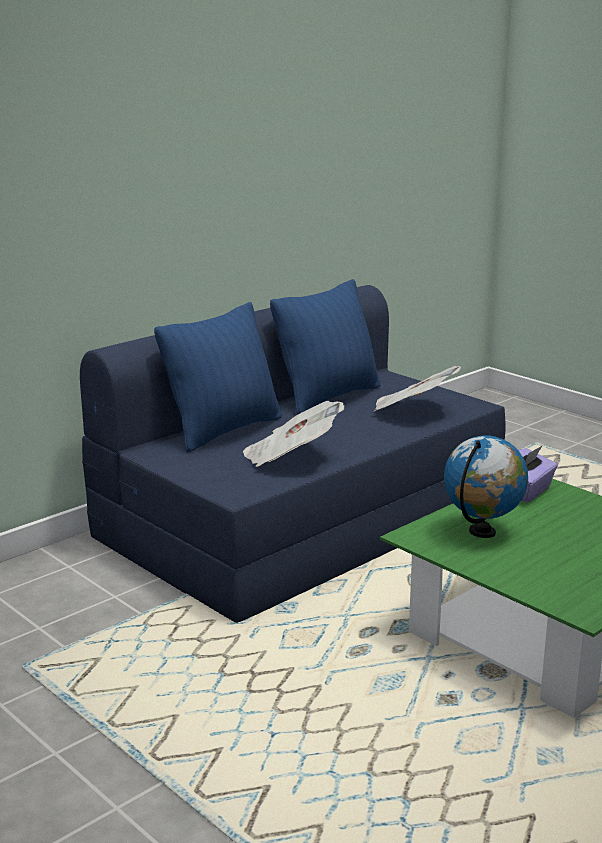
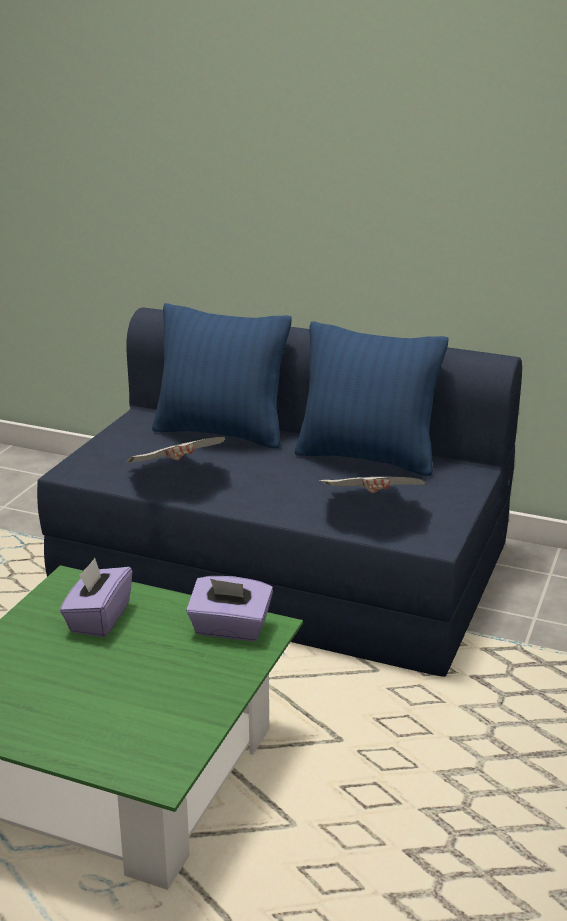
camera: 65 degrees right, 5 degrees up
globe [444,435,528,538] -> purple tissue box [60,558,132,637]

